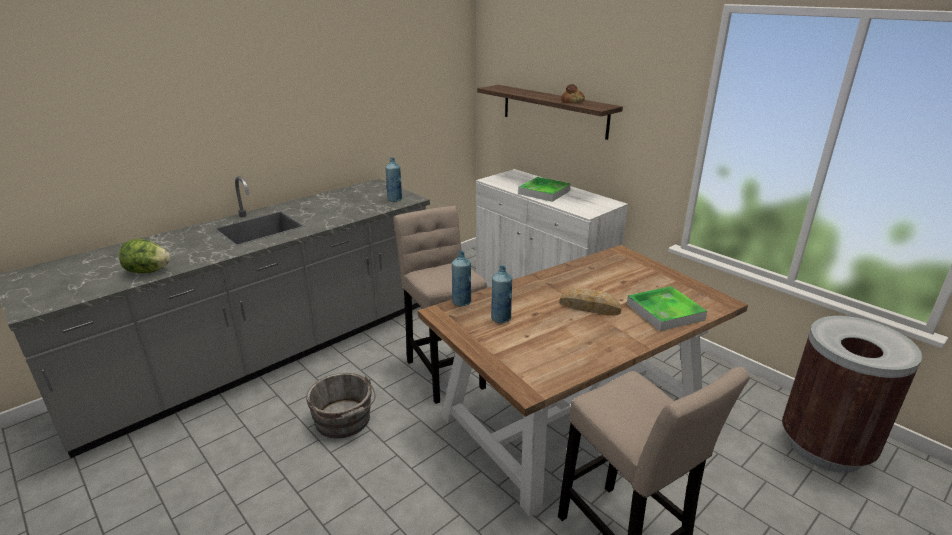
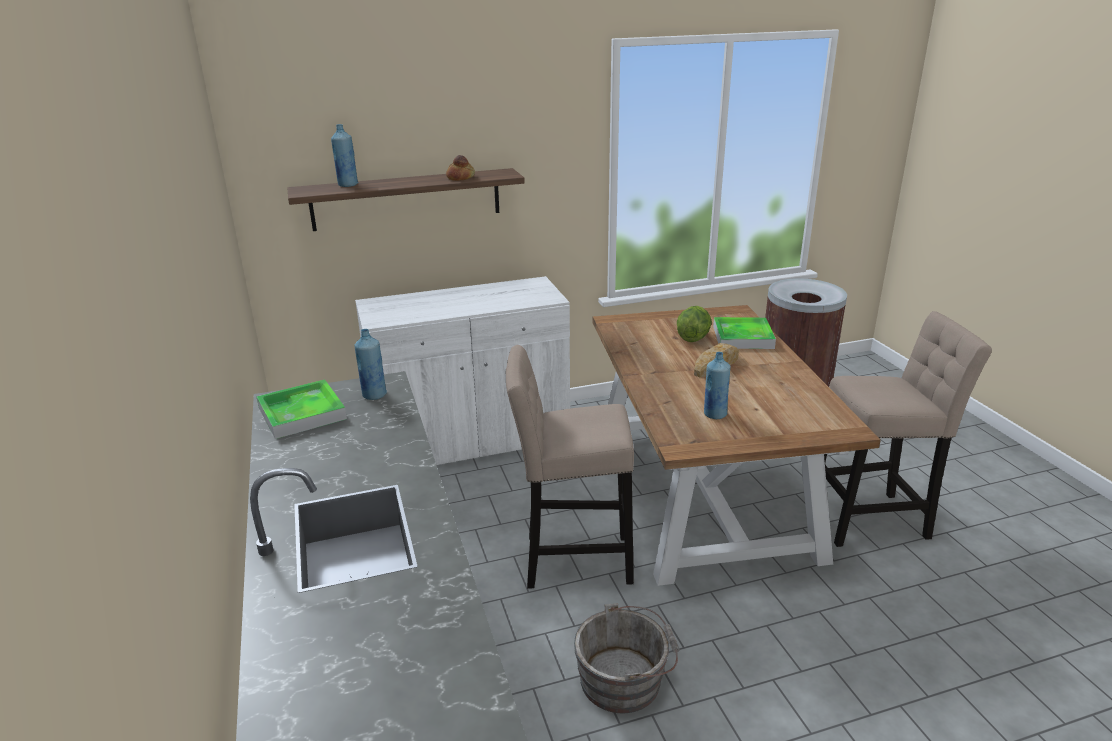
camera: 65 degrees left, 0 degrees up
lettuce [119,239,171,273] -> lettuce moved to [677,306,712,342]
blue bottle [452,251,471,307] -> blue bottle moved to [331,124,358,187]
tray [518,177,571,202] -> tray moved to [256,379,347,439]

